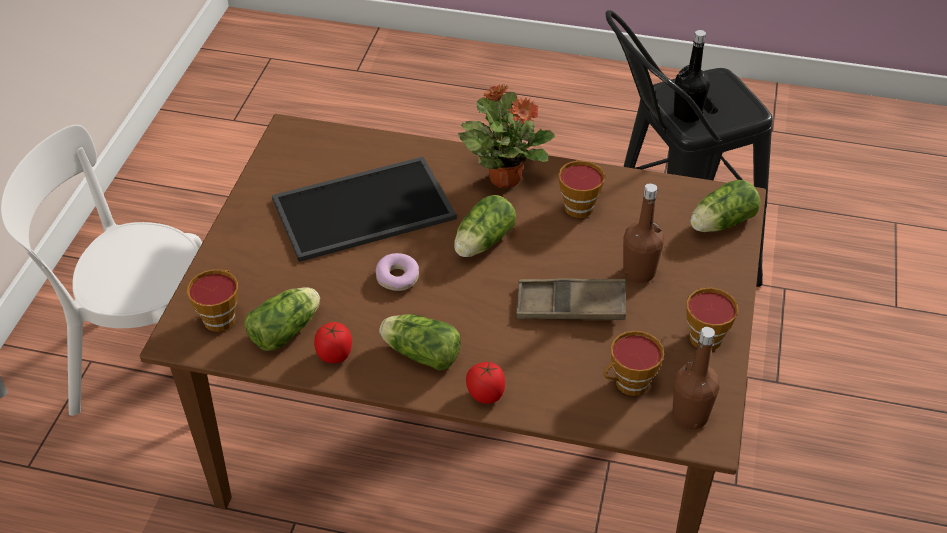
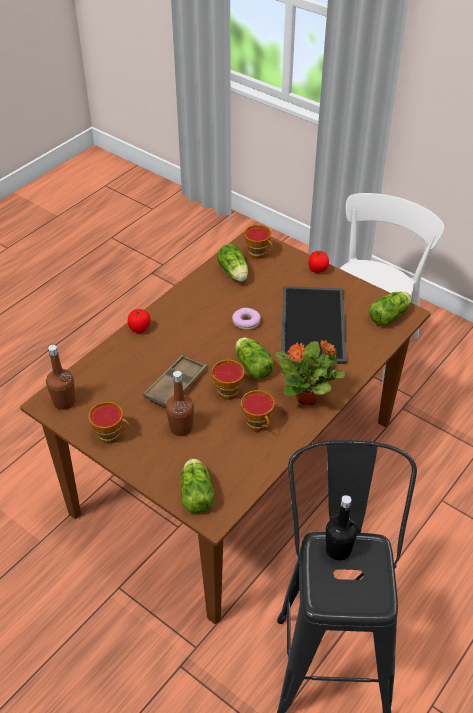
camera: 115 degrees right, 0 degrees up
tomato [314,322,352,363] -> tomato moved to [308,251,329,273]
lettuce [379,314,460,370] -> lettuce moved to [369,292,411,326]
cup [604,331,664,396] -> cup moved to [212,359,245,400]

